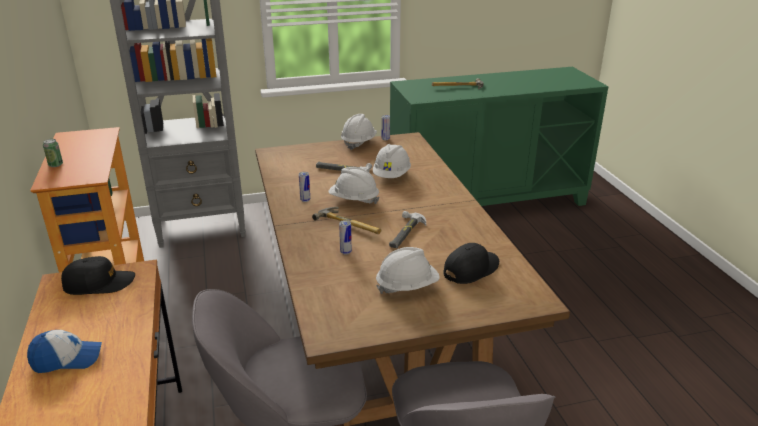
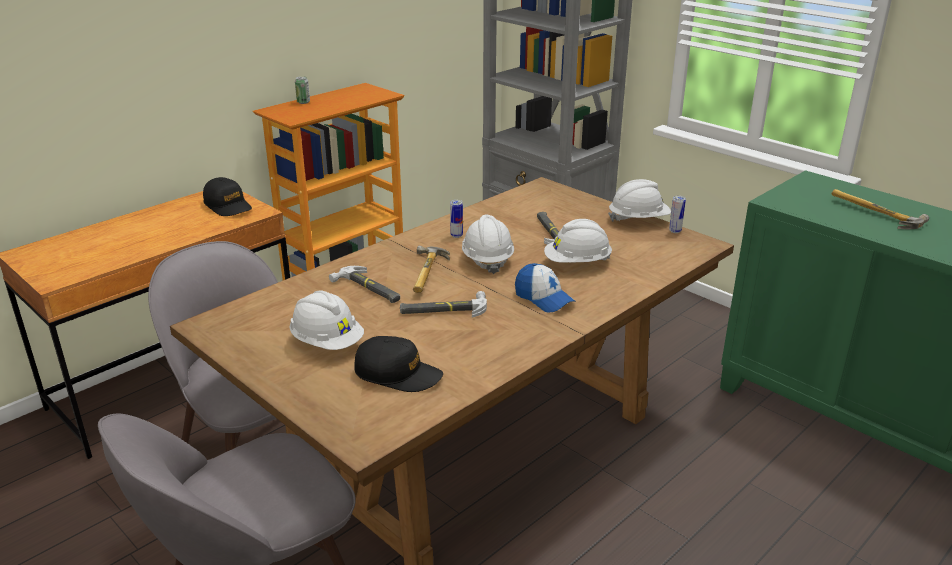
camera: 60 degrees right, 0 degrees up
cap [27,330,102,373] -> cap moved to [515,263,576,313]
can [339,220,352,255] -> hammer [329,266,400,303]

